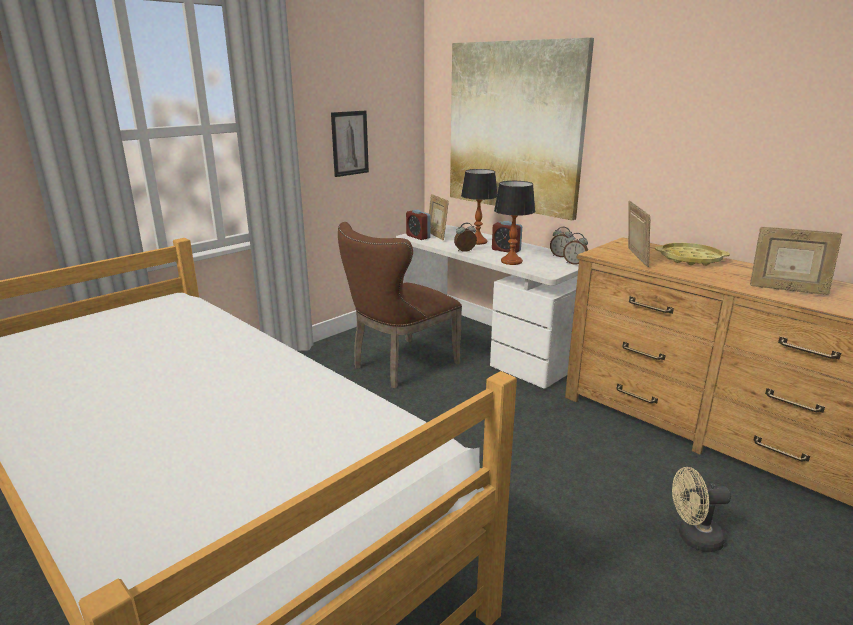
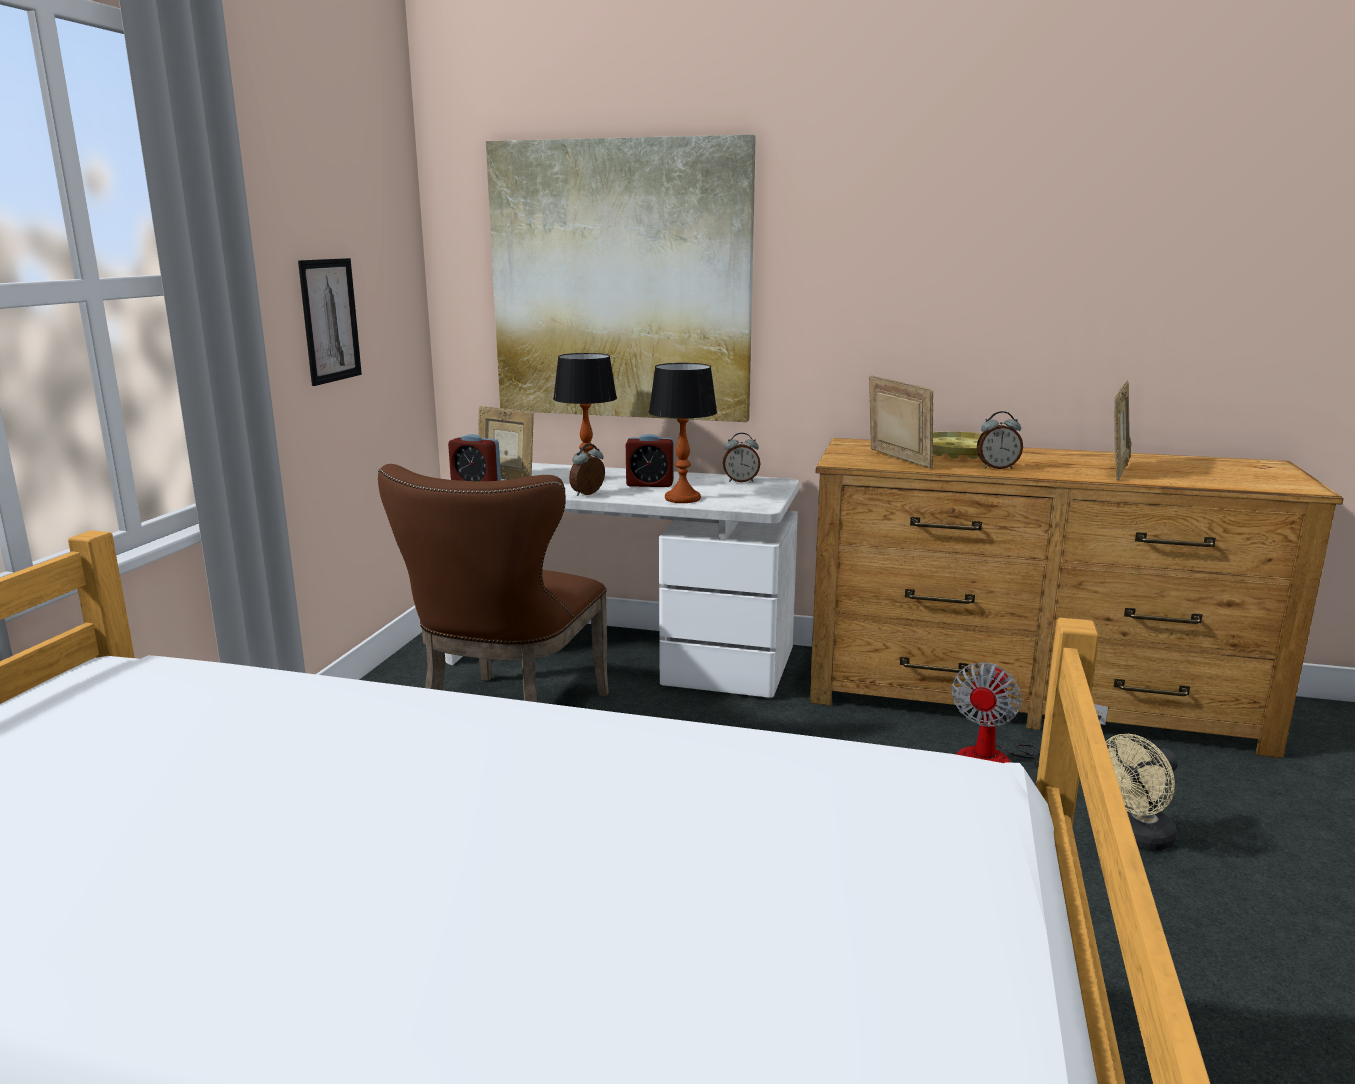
camera: 30 degrees left, 5 degrees down
alarm clock [563,233,588,265] -> alarm clock moved to [977,411,1023,469]
picture frame [750,227,842,295] -> picture frame turned 60 degrees counterclockwise [1114,381,1132,480]
none -> fan [951,663,1108,763]

